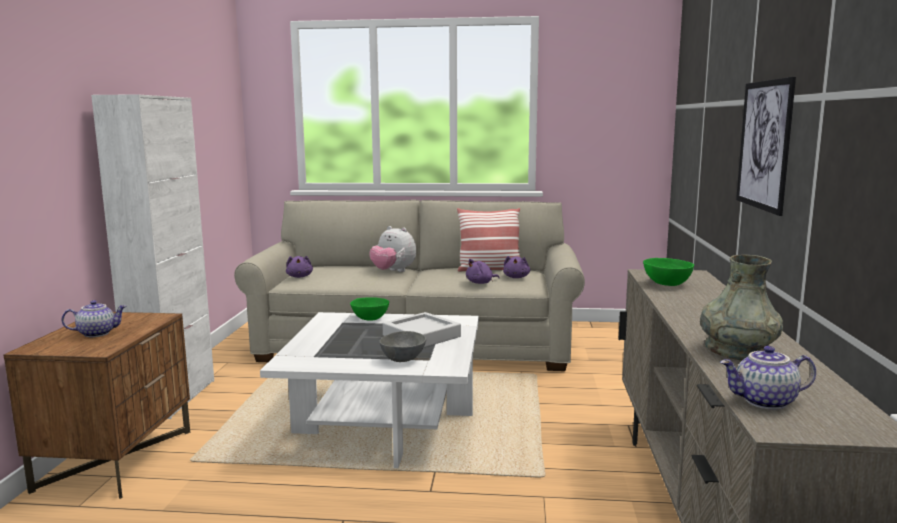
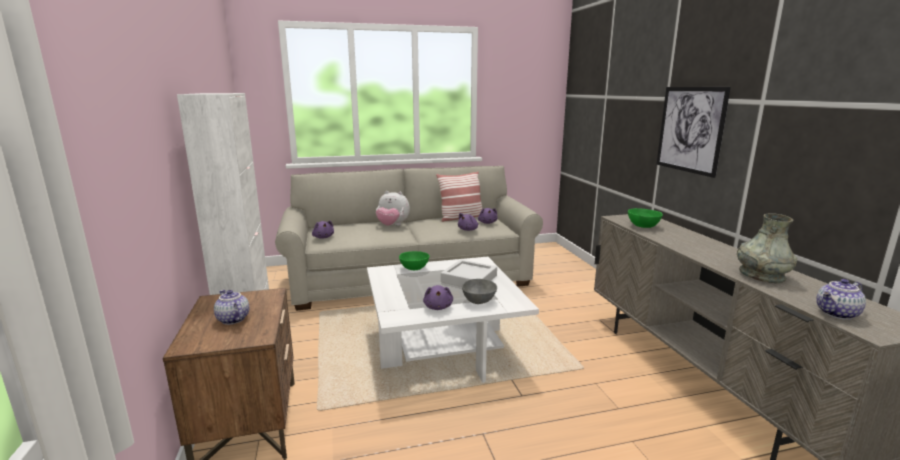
camera: 20 degrees left, 5 degrees up
teapot [61,300,127,337] -> teapot turned 90 degrees counterclockwise [214,290,249,325]
none -> purple plush toy [423,285,453,310]

